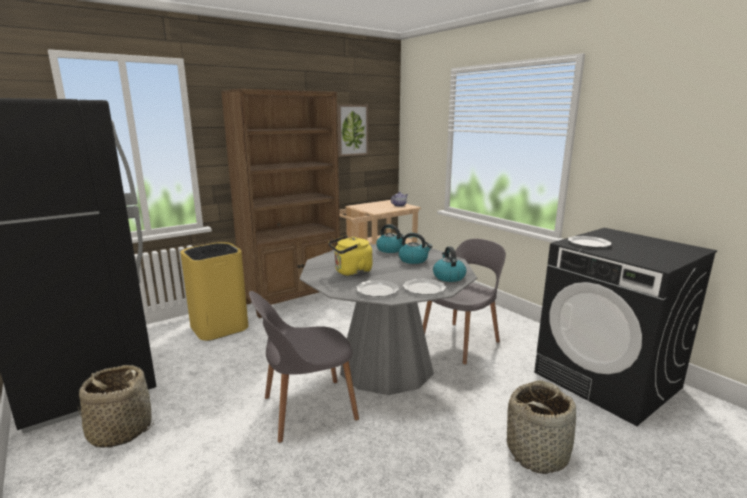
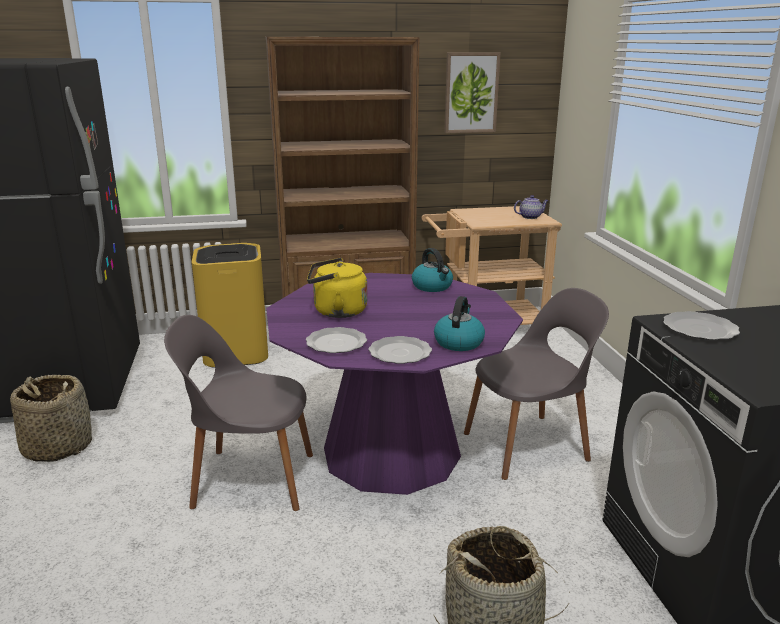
camera: 25 degrees right, 5 degrees up
grey dining table [300,244,477,395] -> purple dining table [266,273,523,495]
kettle [399,233,433,264] -> none

